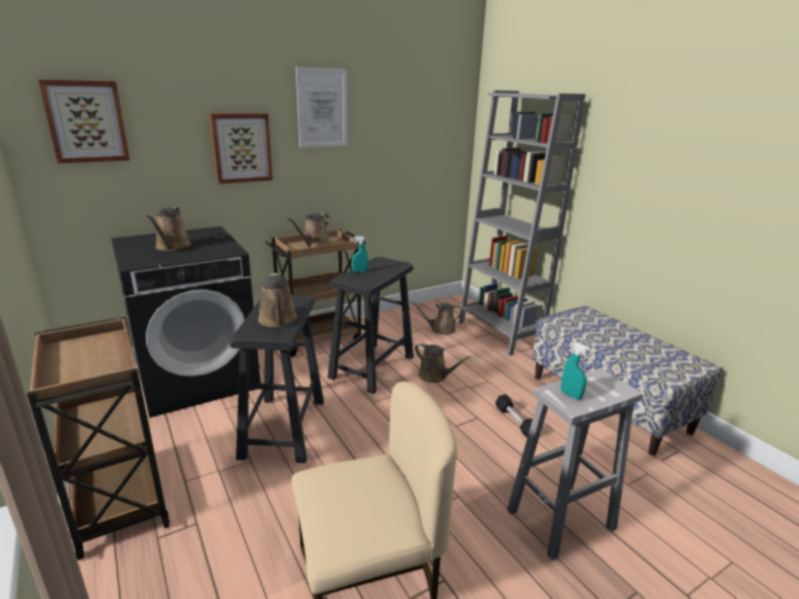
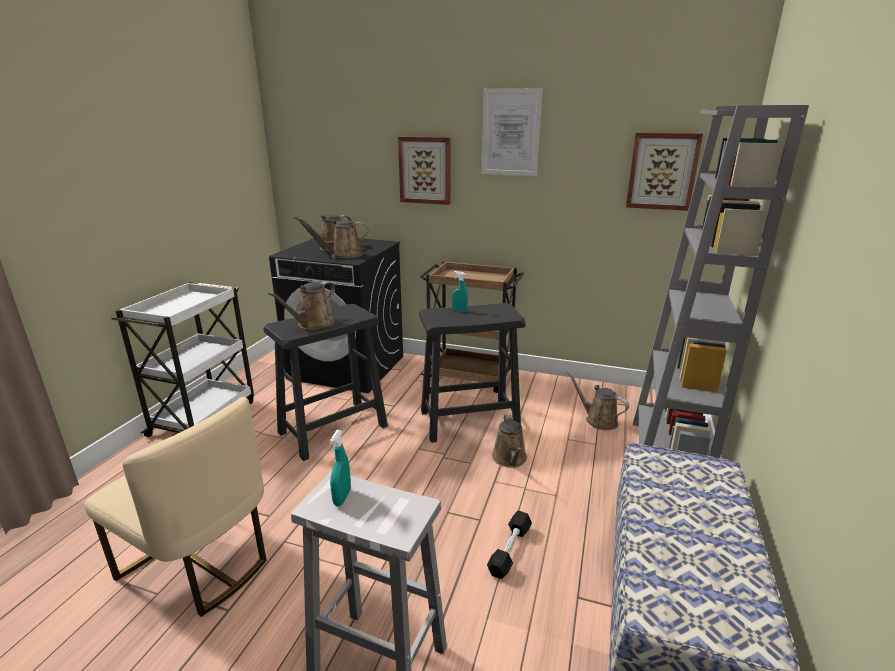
camera: 50 degrees right, 0 degrees up
brown cart [27,317,170,560] -> white cart [111,282,254,437]
picture [38,79,130,163] -> picture moved to [626,133,703,211]
brown watering can [287,213,330,248] -> brown watering can moved to [299,218,369,259]

